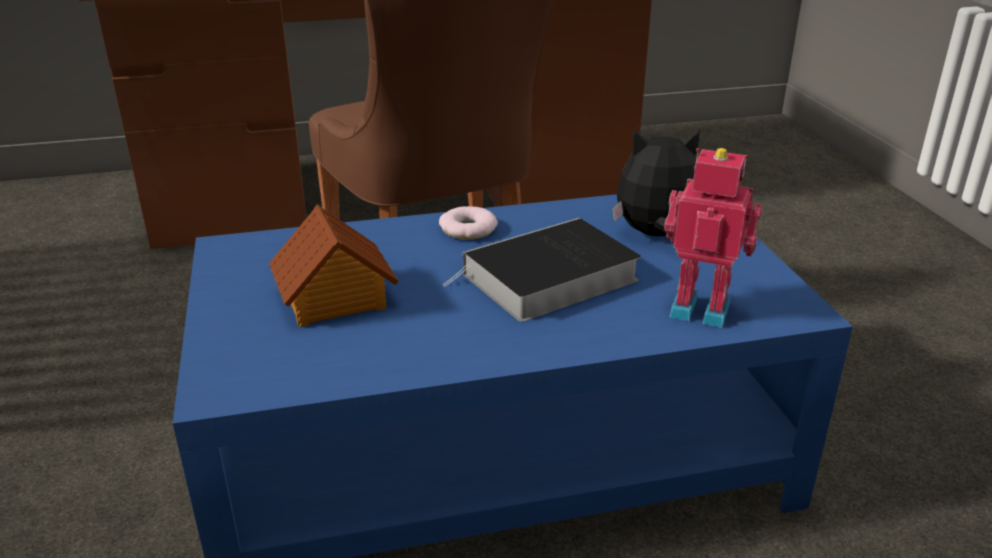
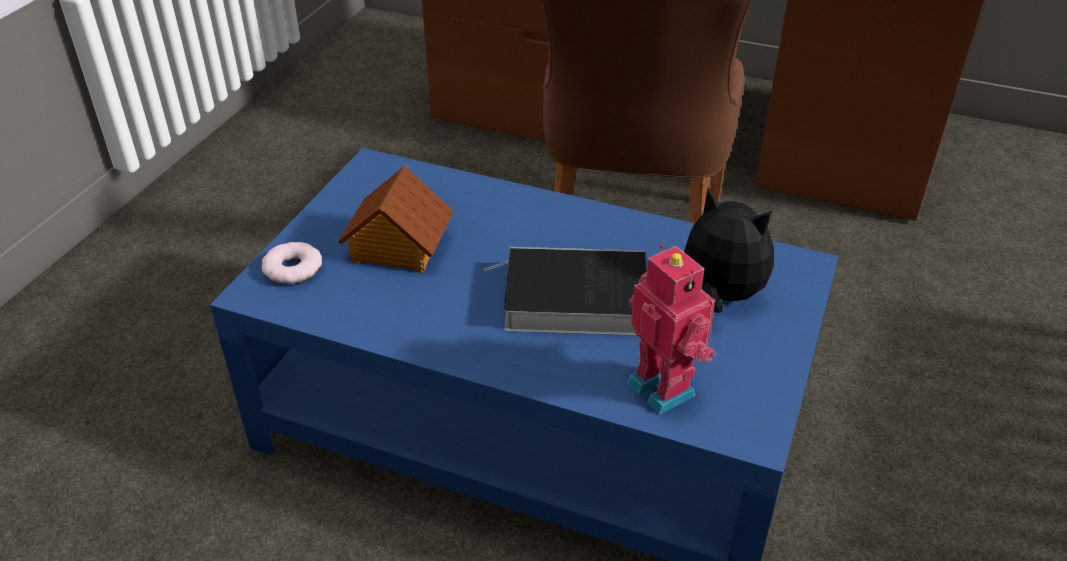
camera: 35 degrees right, 10 degrees up
donut [439,206,498,240] -> donut moved to [262,242,322,284]

